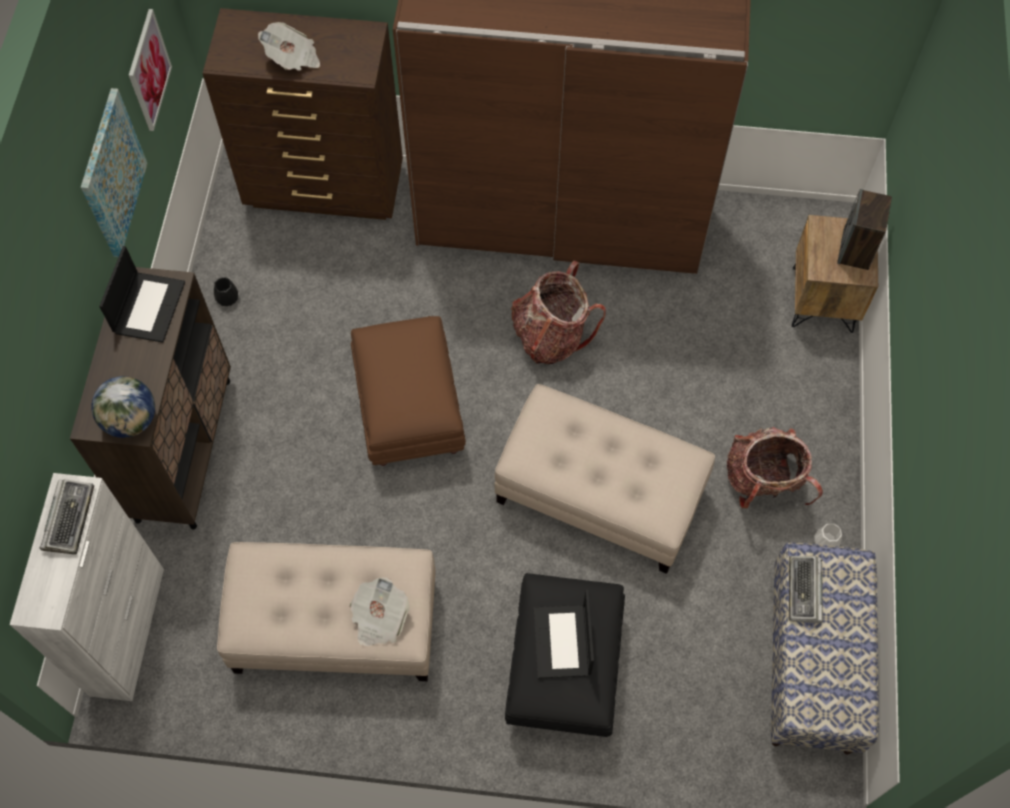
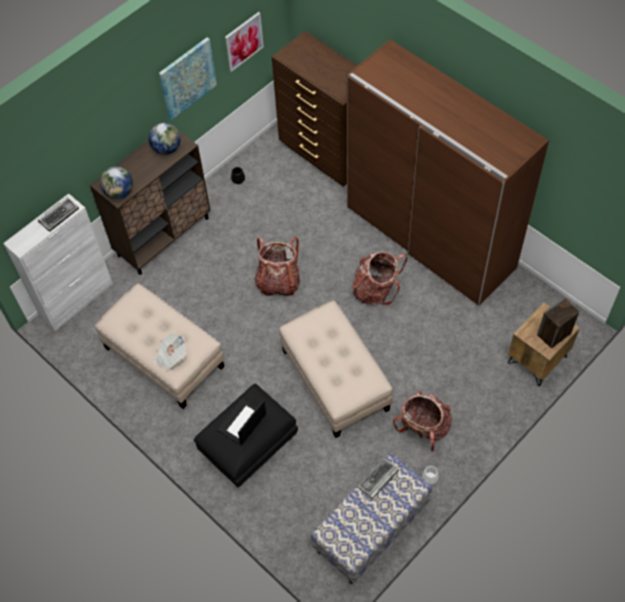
camera: 40 degrees right, 5 degrees down
laptop [99,246,185,343] -> globe [148,123,180,155]
newspaper [258,22,320,71] -> none
brown ottoman [351,316,466,466] -> backpack [255,237,300,296]

